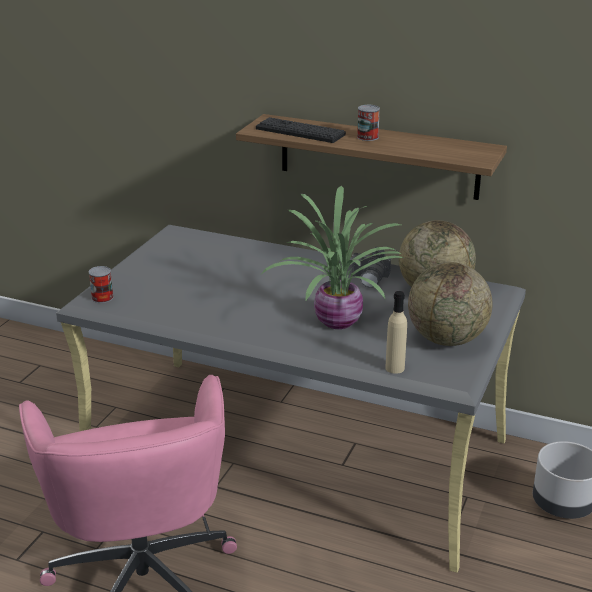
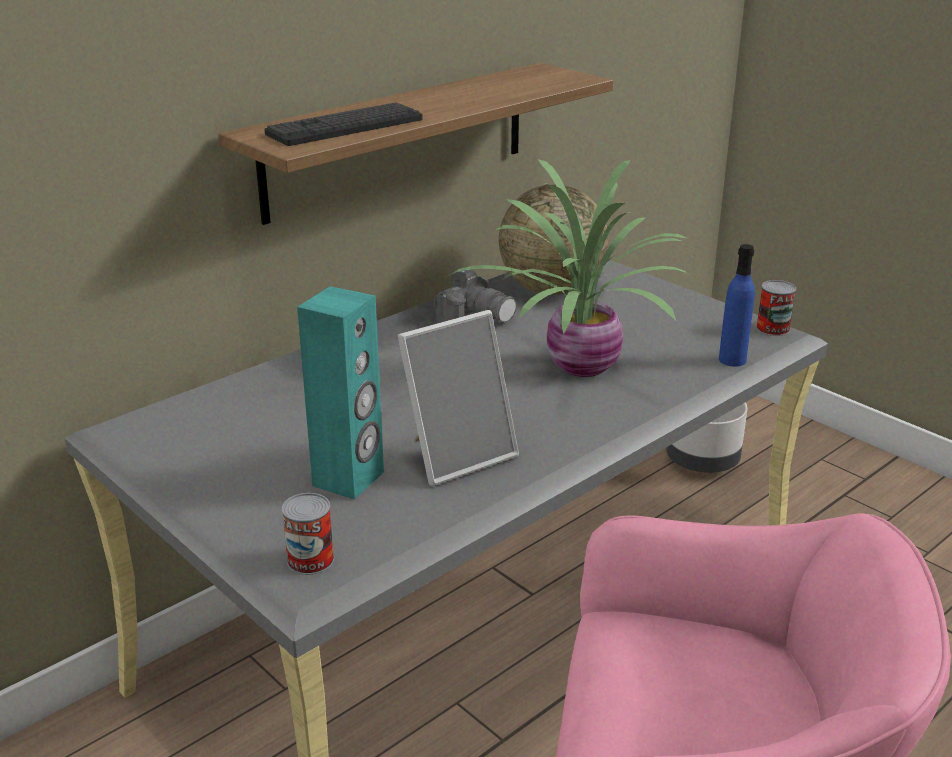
camera: 65 degrees left, 0 degrees up
can [357,105,380,141] -> can moved to [756,280,796,336]
beige bottle [385,291,407,374] -> blue bottle [719,244,755,367]
globe [408,262,493,346] -> none
none -> turquoise speaker [297,286,384,500]
none -> picture frame [398,310,519,486]

